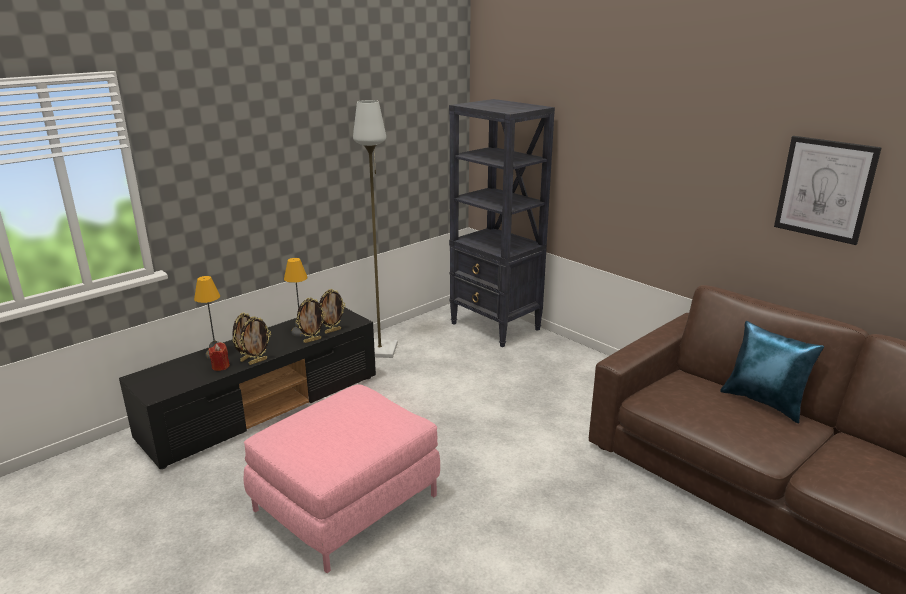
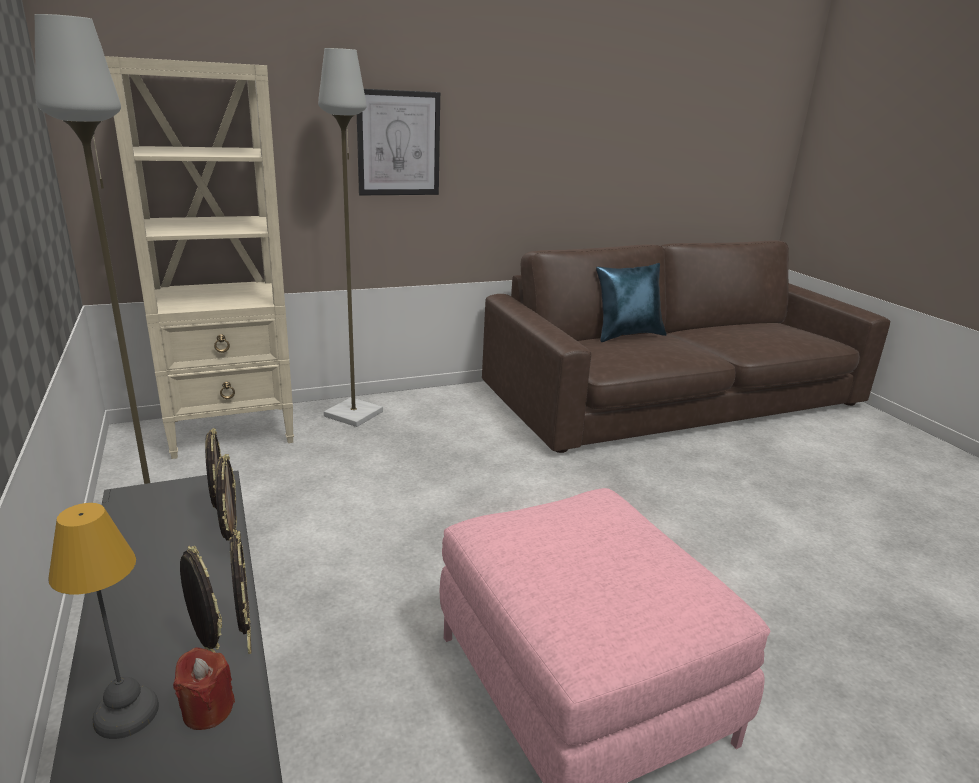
camera: 70 degrees left, 0 degrees up
table lamp [284,258,308,337] -> none
black bookcase [449,99,555,347] -> beige bookcase [105,56,294,459]
picture [774,136,882,245] -> picture moved to [357,89,440,195]
none -> grey floor lamp [318,48,383,427]

